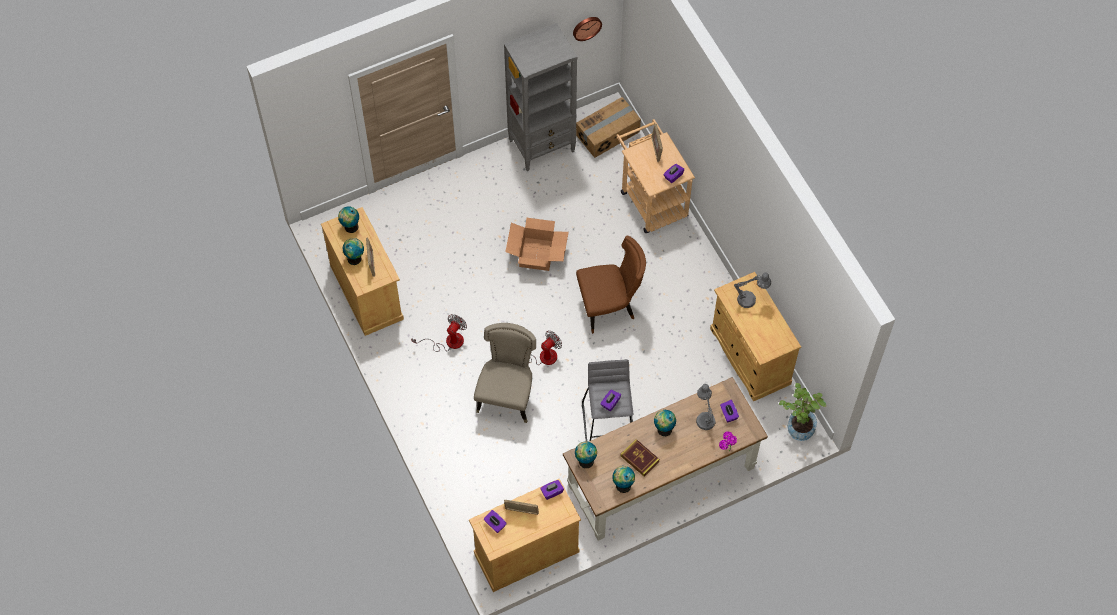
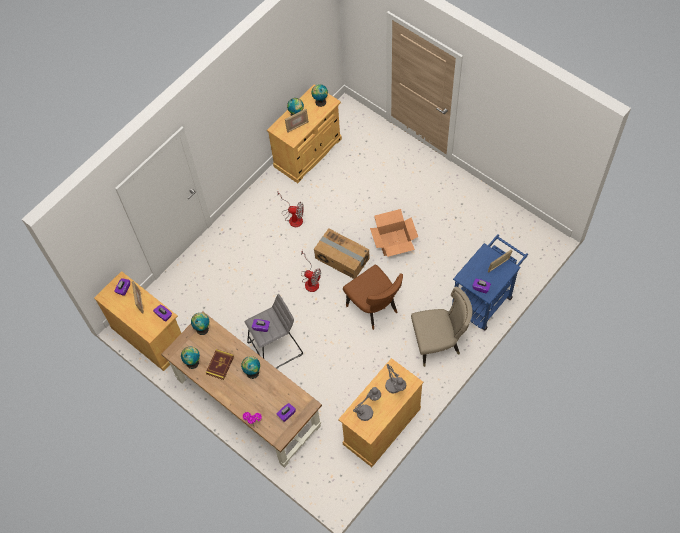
camera: 70 degrees right, 0 degrees up
beige chair [474,323,536,423] -> beige chair moved to [411,286,473,367]
grey bookcase [504,23,577,171] -> none
wall clock [573,17,602,41] -> none
cardboard box [576,97,641,158] -> cardboard box moved to [314,228,369,279]
beige cart [616,119,695,233] -> blue cart [452,234,528,330]
grey table lamp [696,384,716,430] -> grey table lamp moved to [353,387,381,421]
potted plant [779,383,827,441] -> none

